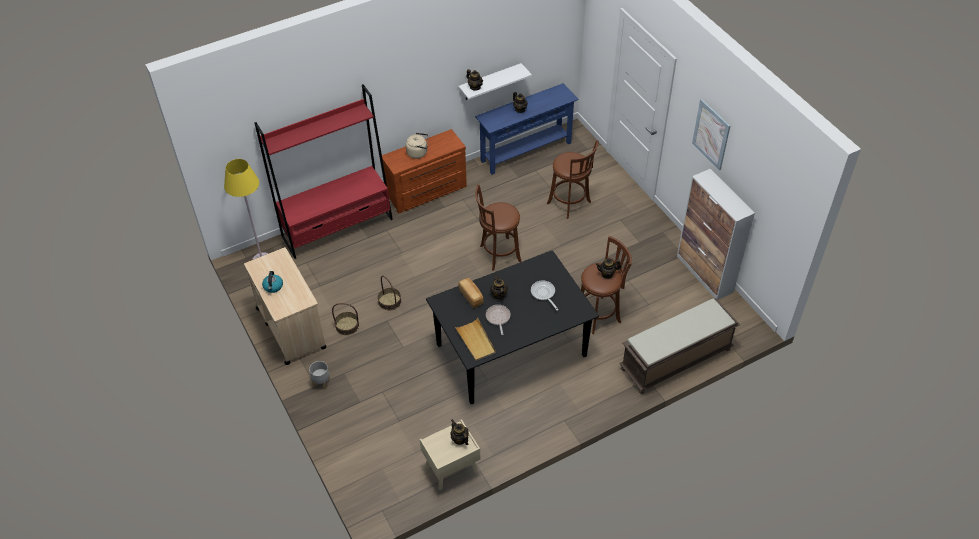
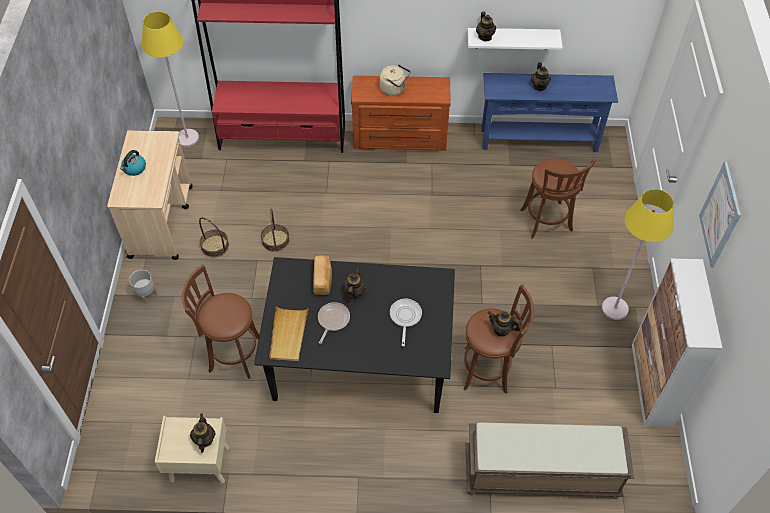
camera: 30 degrees right, 5 degrees up
brown stool [475,184,522,271] -> brown stool moved to [182,264,259,379]
none -> yellow floor lamp [602,189,674,320]

